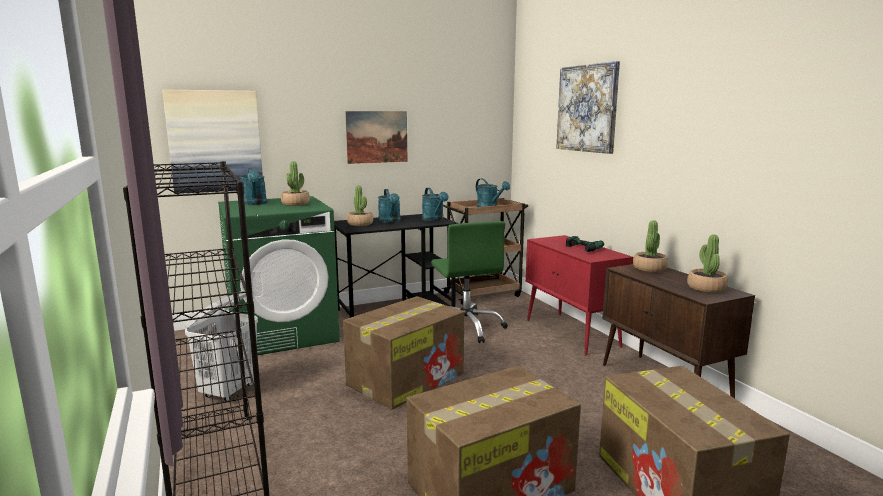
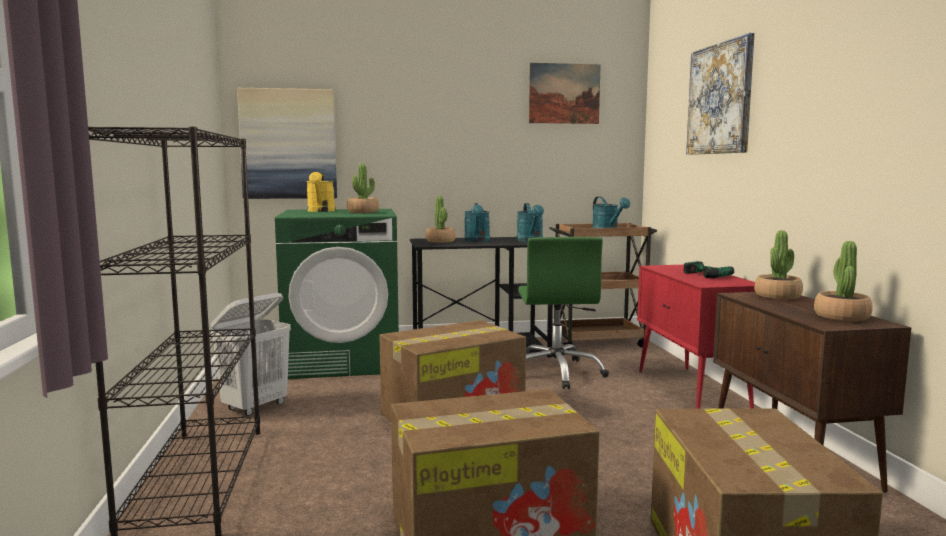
camera: 15 degrees right, 5 degrees down
turquoise watering can [239,168,267,205] -> yellow watering can [306,172,335,212]
picture [345,111,408,164] -> picture moved to [529,63,601,124]

